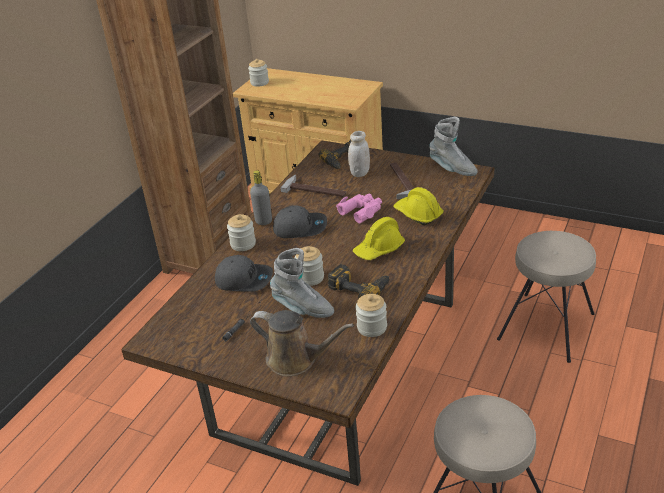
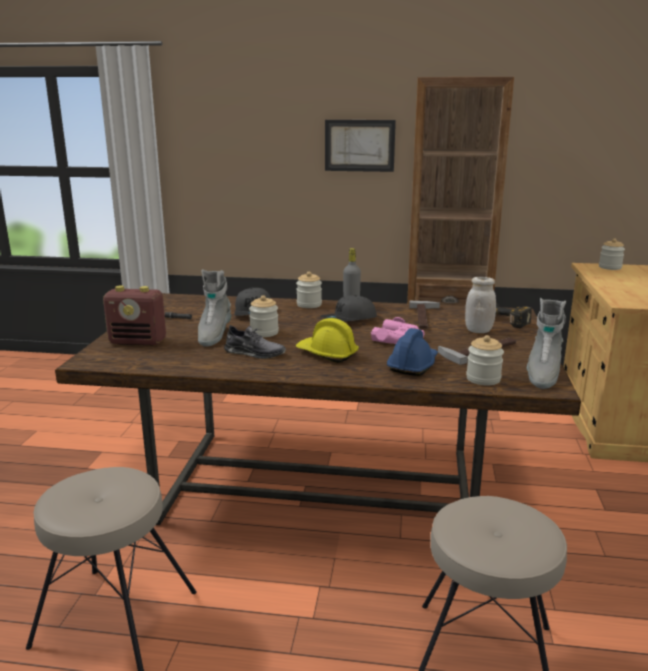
camera: 70 degrees right, 15 degrees down
brown watering can [250,310,354,376] -> radio [103,285,166,345]
grey cap [273,205,327,238] -> grey cap turned 75 degrees clockwise [321,295,377,321]
power drill [328,264,389,298] -> grey shoe [224,325,286,359]
jar [356,294,387,337] -> jar moved to [466,335,504,385]
yellow hard hat [394,187,444,225] -> blue hard hat [387,328,438,376]
none -> picture [325,120,396,172]

